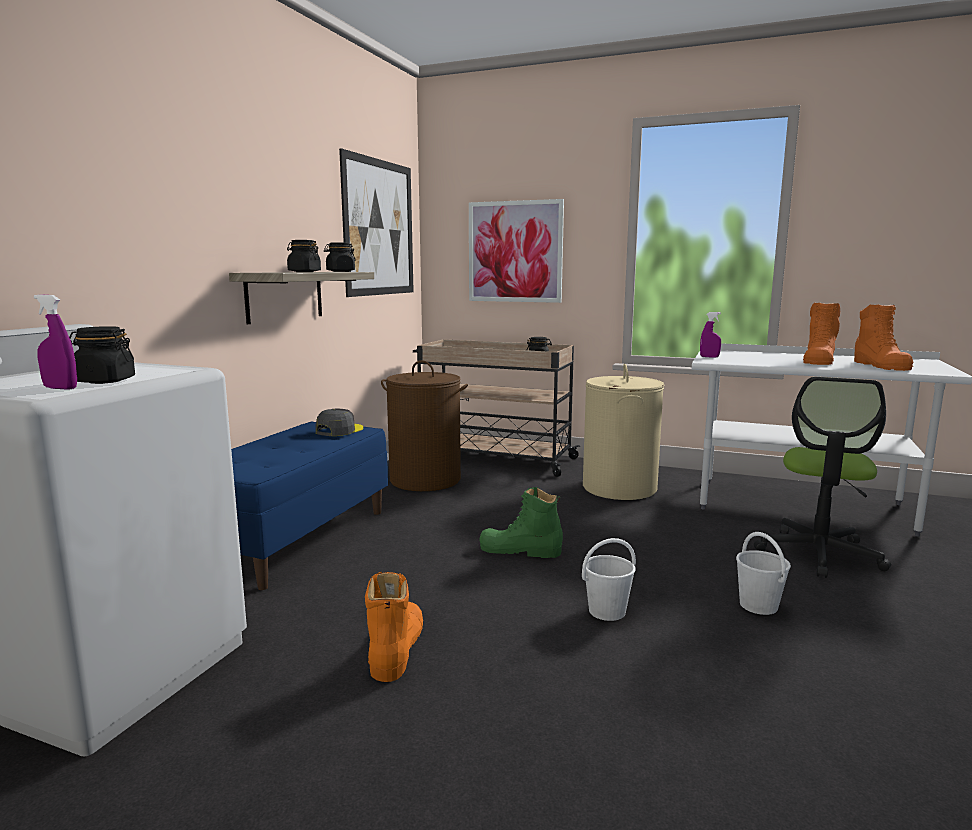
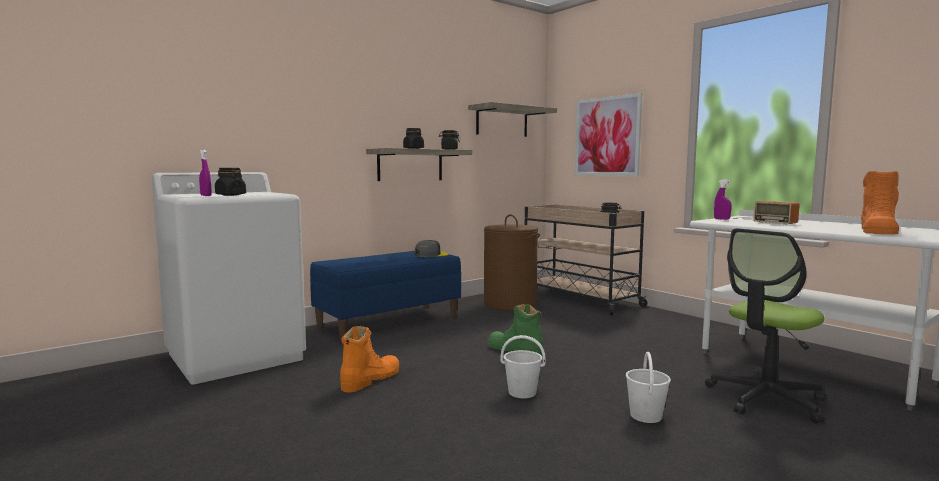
camera: 30 degrees right, 5 degrees down
picture [339,148,414,297] -> shelf [468,102,557,137]
beige laundry basket [583,364,665,500] -> none
orange boot [803,303,840,365] -> none
none -> radio [733,201,800,225]

